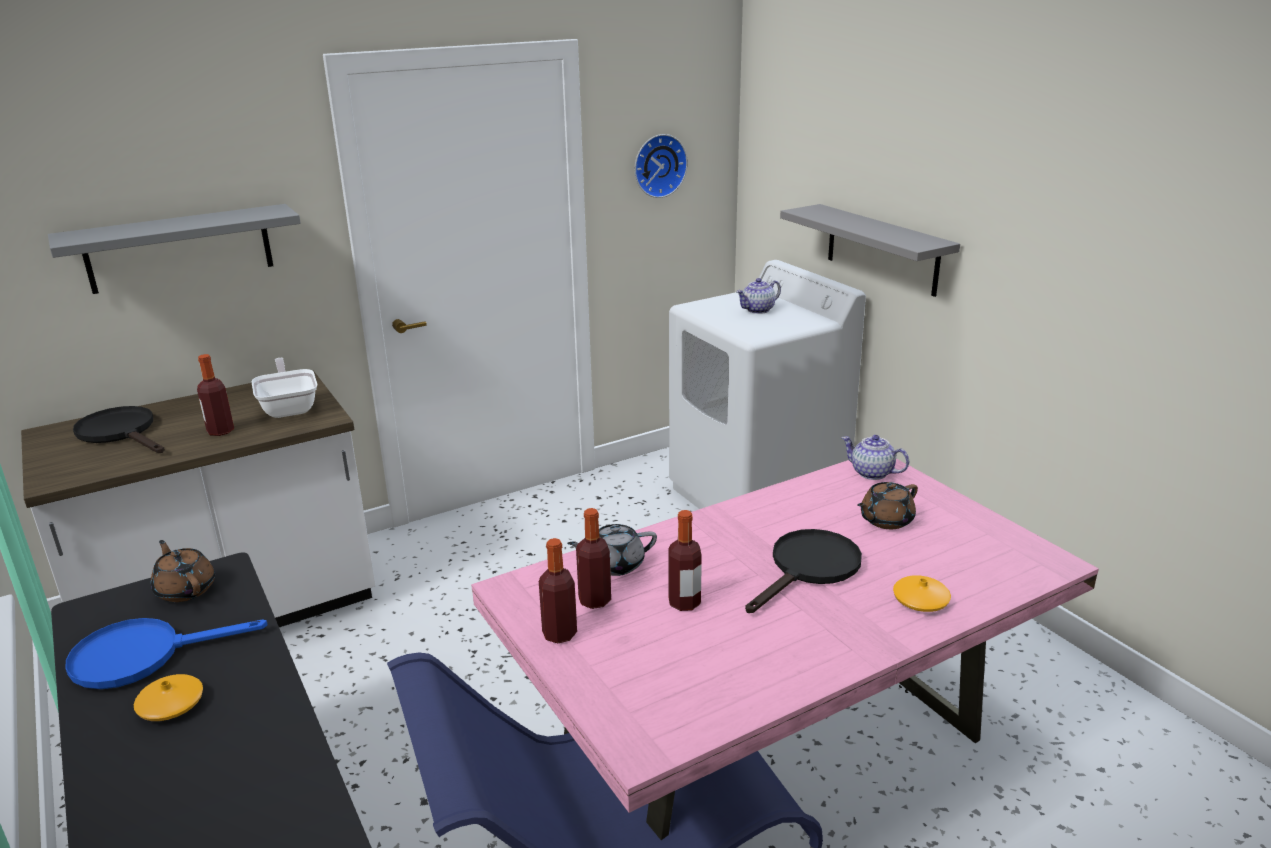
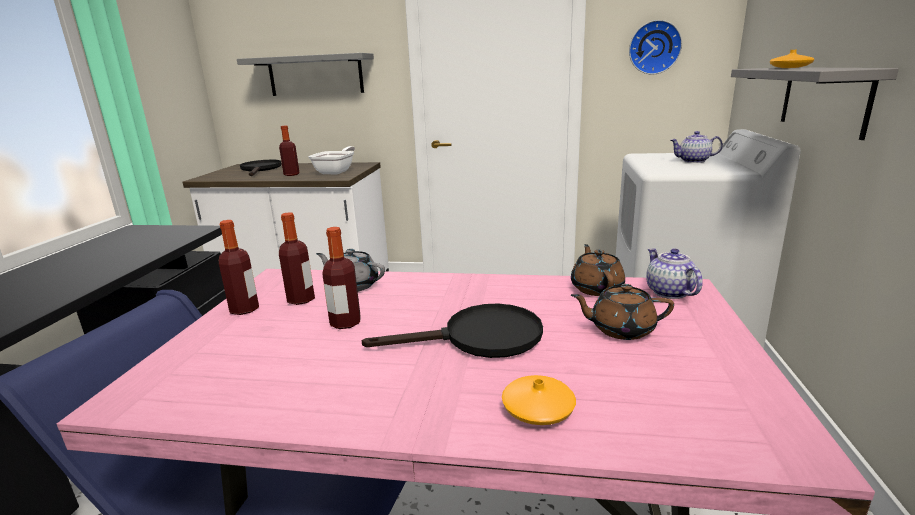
camera: 40 degrees right, 5 degrees down
blue frying pan [66,618,268,689] -> none
orange vase [134,674,203,721] -> orange vase moved to [770,50,815,68]
brown teapot [151,540,215,602] -> brown teapot moved to [571,244,625,296]

